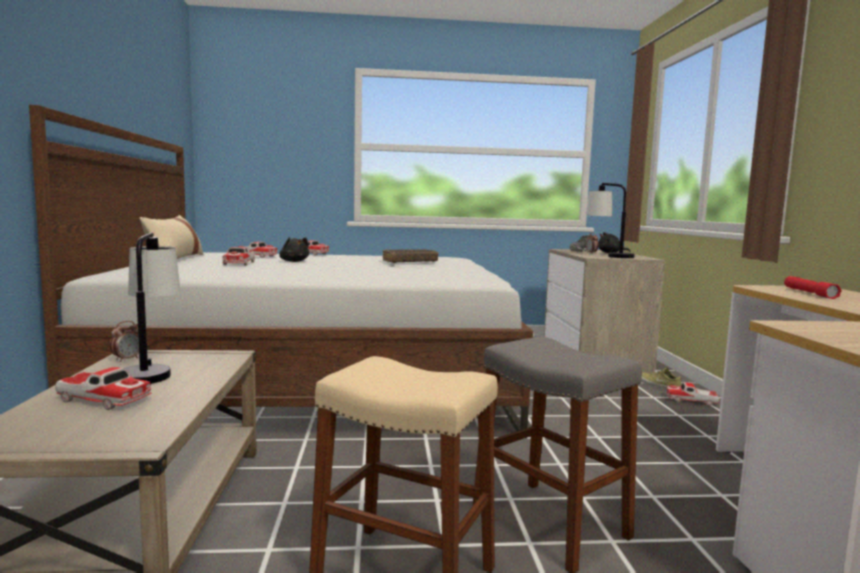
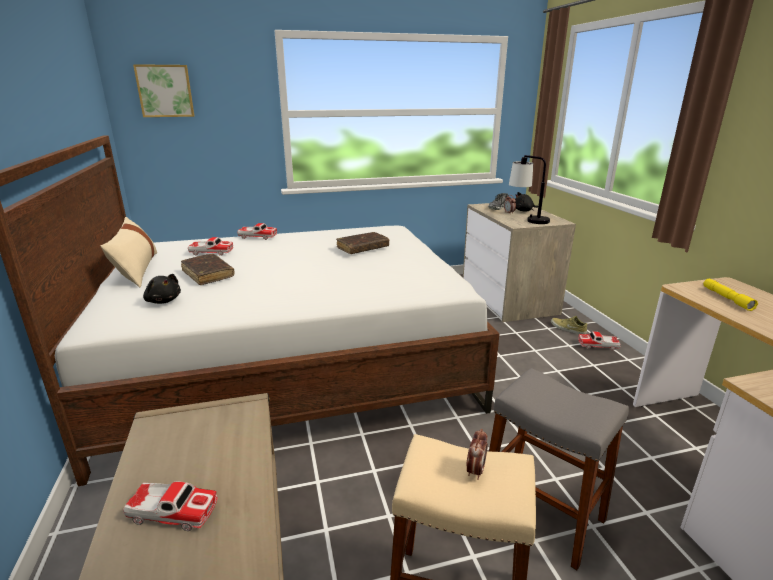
camera: 10 degrees left, 15 degrees up
alarm clock [109,321,139,362] -> alarm clock moved to [466,429,488,480]
table lamp [123,233,181,384] -> none
toy car [222,247,255,265] -> brown book [181,254,235,285]
black plush toy [279,237,309,262] -> black plush toy moved to [143,274,181,304]
red flashlight [784,276,842,299] -> yellow flashlight [703,279,758,311]
none -> picture [133,64,194,117]

